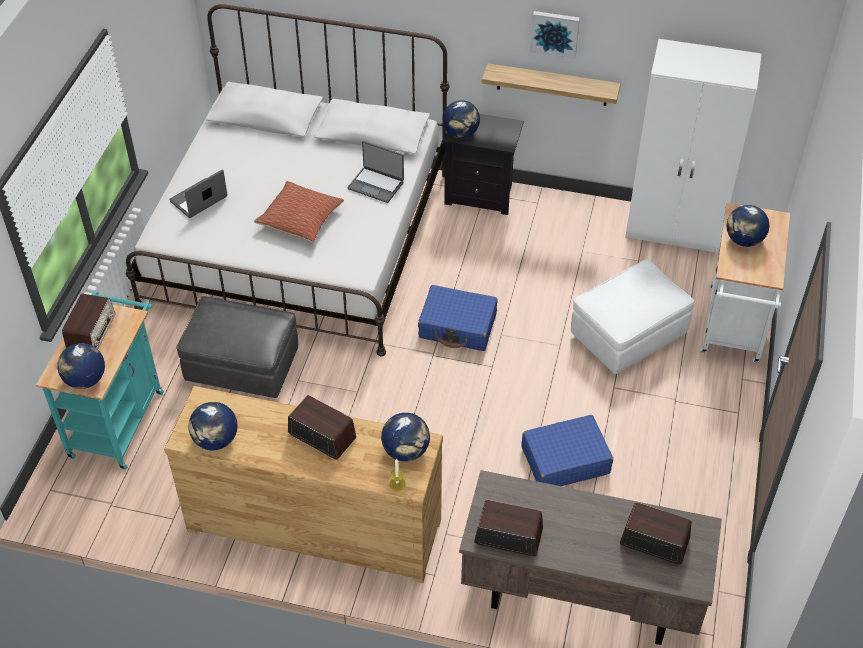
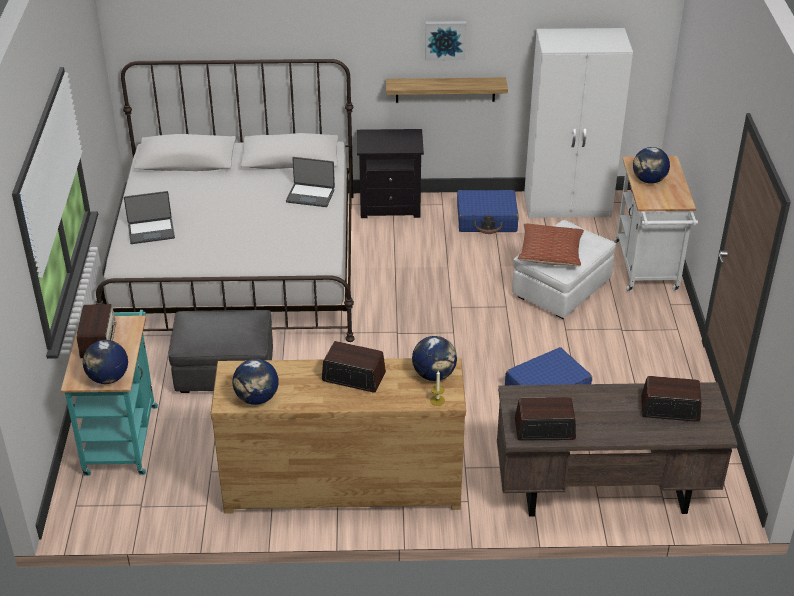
camera: 15 degrees left, 10 degrees down
laptop [169,169,227,218] -> laptop turned 135 degrees counterclockwise [124,191,175,244]
pillow [254,181,344,242] -> pillow moved to [518,224,584,266]
blue suitcase [418,285,497,351] -> blue suitcase moved to [457,190,519,234]
globe [443,100,480,138] -> none

